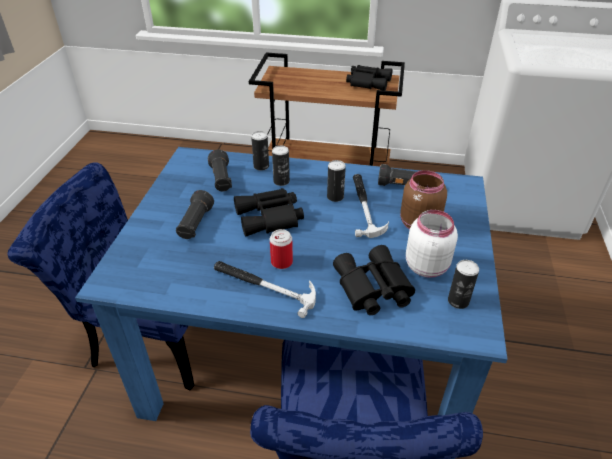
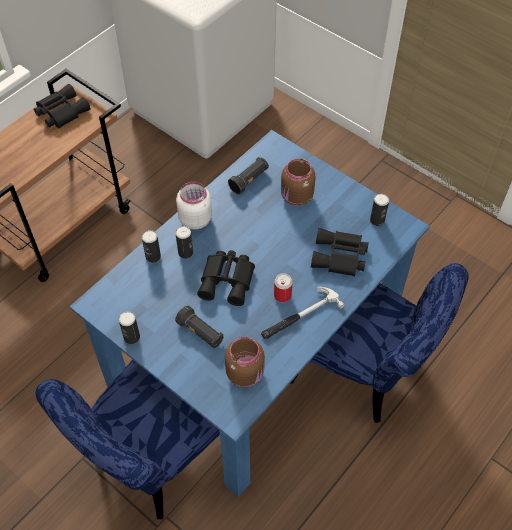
camera: 60 degrees left, 15 degrees up
black flashlight [208,149,232,191] -> none
can [327,160,346,202] -> can moved to [119,311,140,344]
hammer [353,174,389,238] -> none
white jar [406,210,458,278] -> white jar moved to [176,182,212,230]
none -> brown jar [225,337,265,387]

